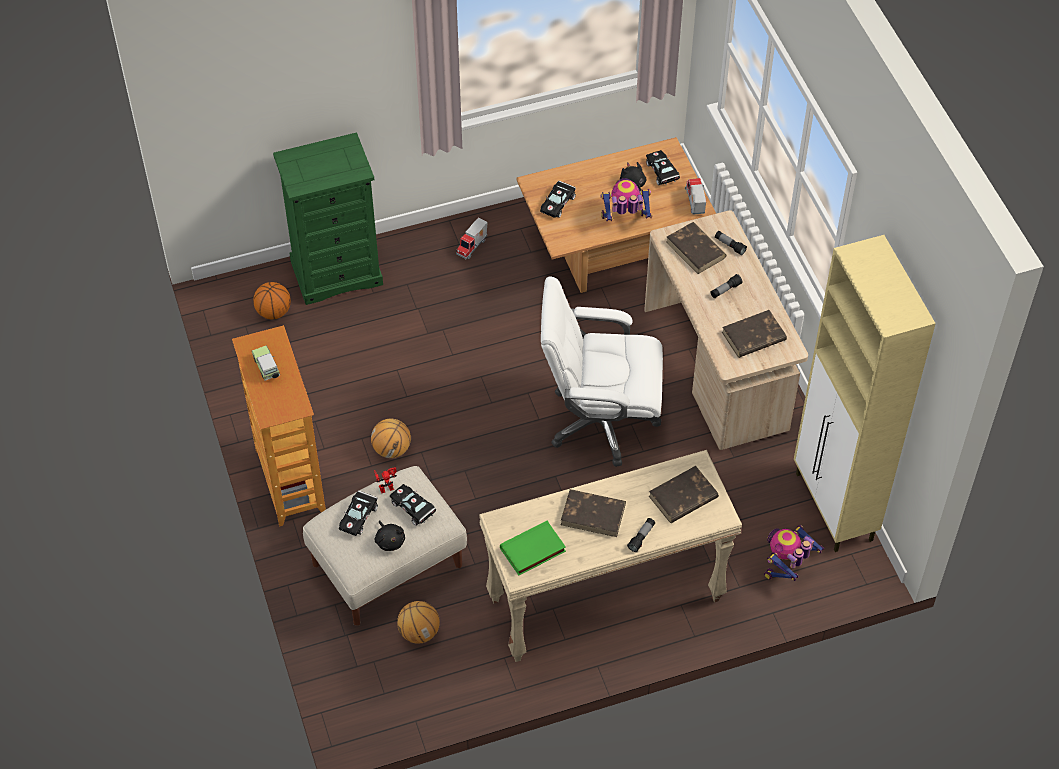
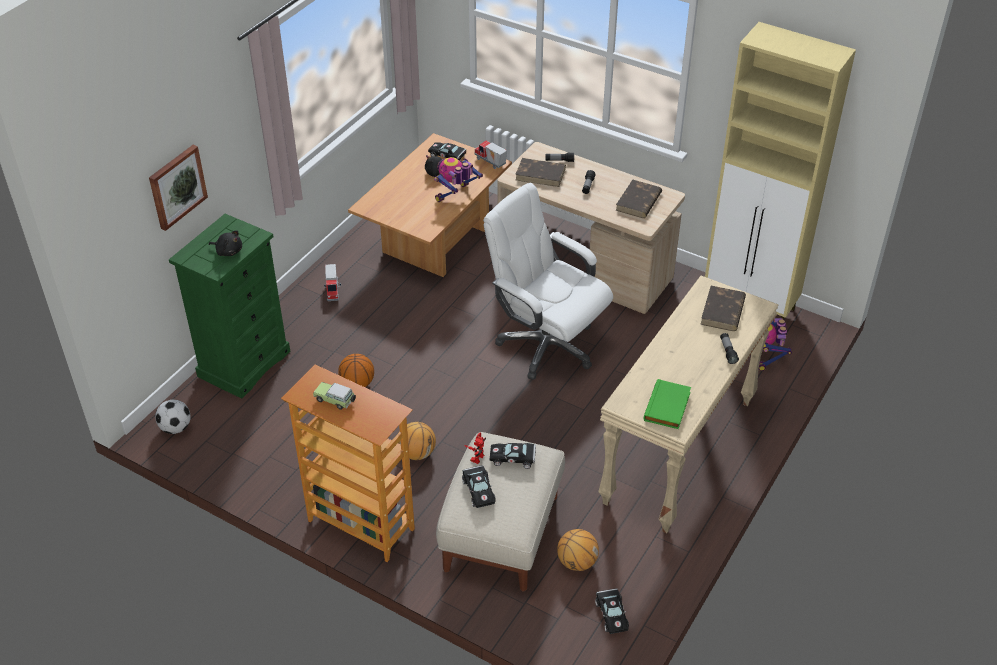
camera: 40 degrees left, 10 degrees down
basketball [253,282,291,320] -> basketball moved to [338,354,374,387]
black plush toy [375,520,405,551] -> black plush toy moved to [209,230,242,256]
black toy car [540,181,576,218] -> black toy car moved to [595,588,629,634]
white office chair [541,276,663,467] -> white office chair turned 75 degrees clockwise [483,183,613,380]
brown book [561,489,626,537] -> none
none -> picture [149,145,208,231]
none -> football [155,399,191,434]

